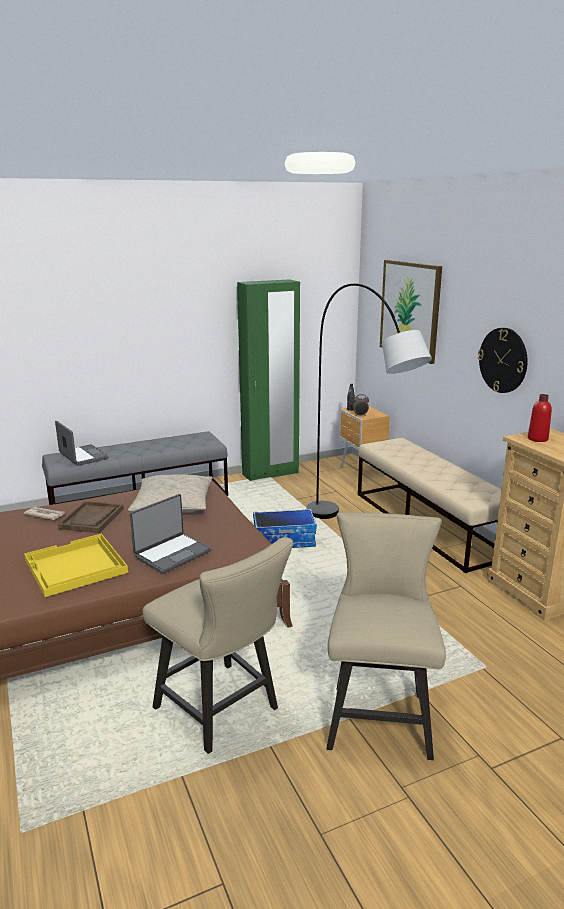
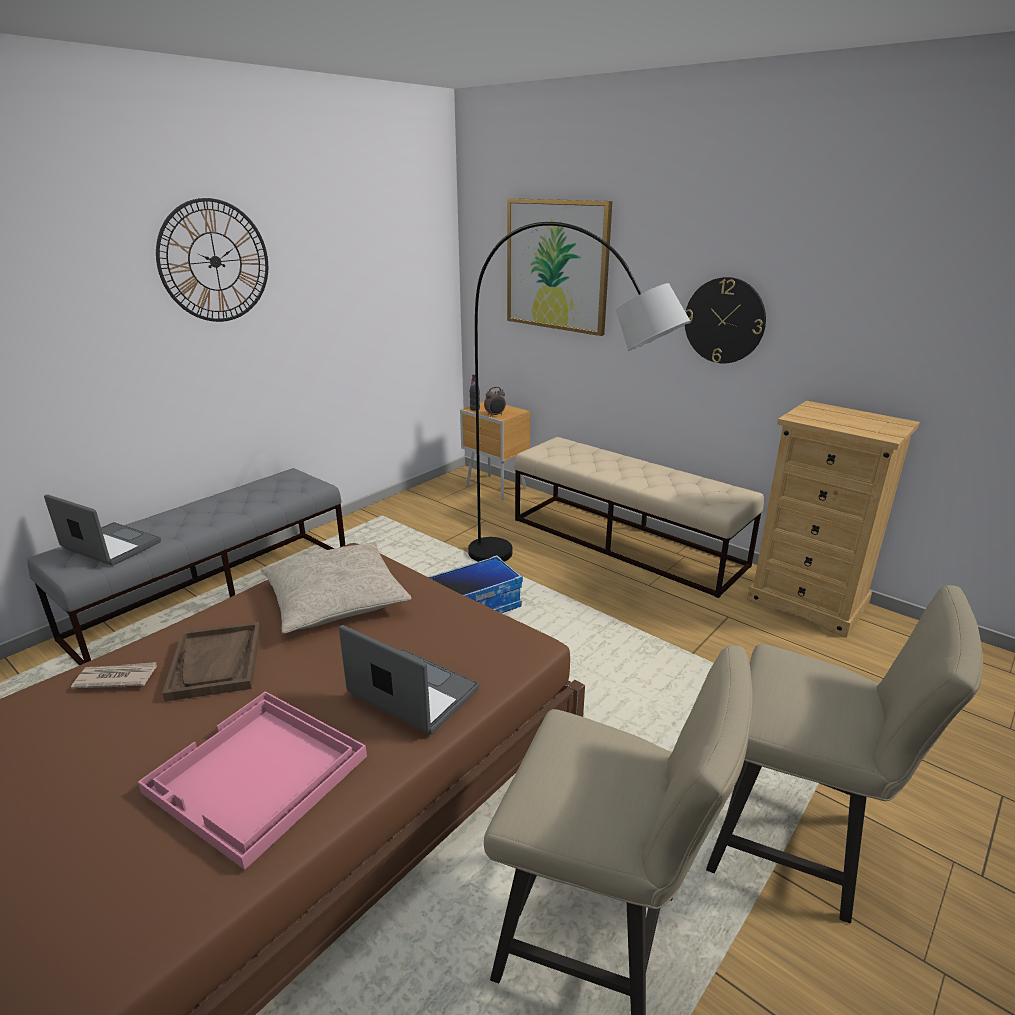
camera: 25 degrees left, 5 degrees up
yellow tray [24,534,128,597] -> pink tray [138,691,367,870]
laptop [130,494,211,574] -> laptop turned 75 degrees counterclockwise [339,625,479,735]
green wardrobe [237,279,300,481] -> none
beige chair [326,512,446,760] -> beige chair turned 135 degrees clockwise [706,585,983,924]
red bottle [528,394,552,442] -> none
none -> wall clock [156,198,268,322]

